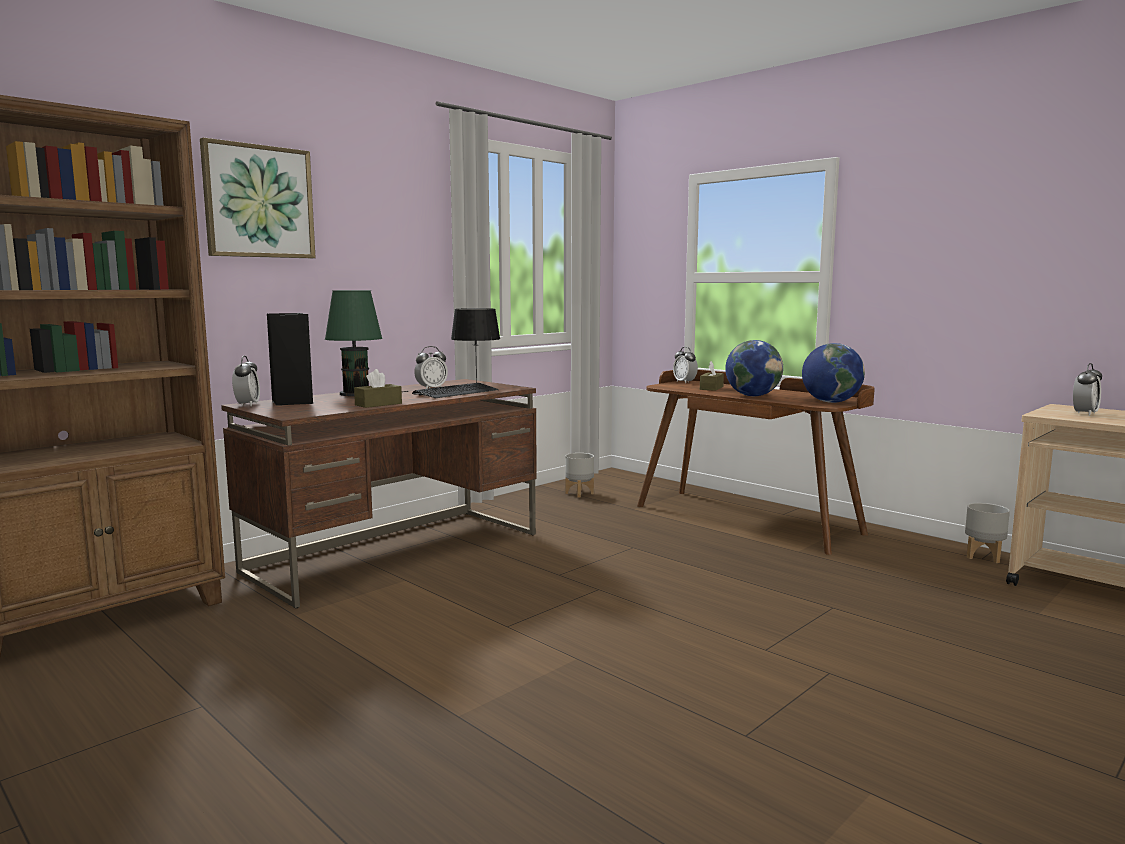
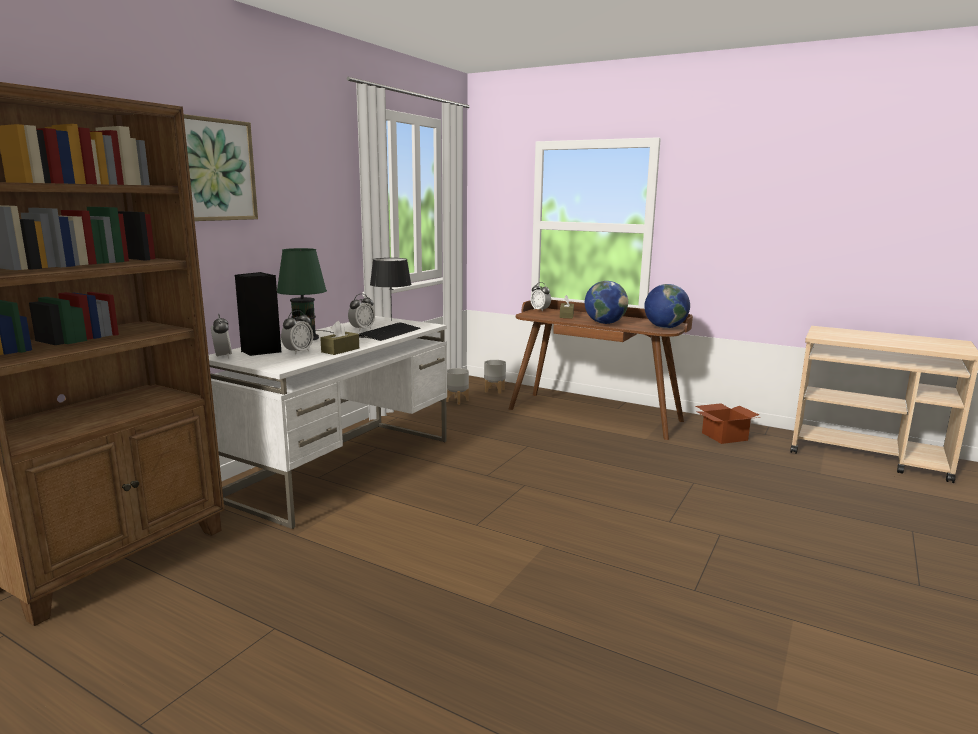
camera: 15 degrees left, 5 degrees up
brown desk [221,379,537,608] -> white desk [209,316,447,529]
grey planter [965,503,1010,563] -> grey planter moved to [484,360,506,394]
alarm clock [1073,363,1102,416] -> alarm clock moved to [281,310,313,355]
none -> cardboard box [696,403,761,444]

